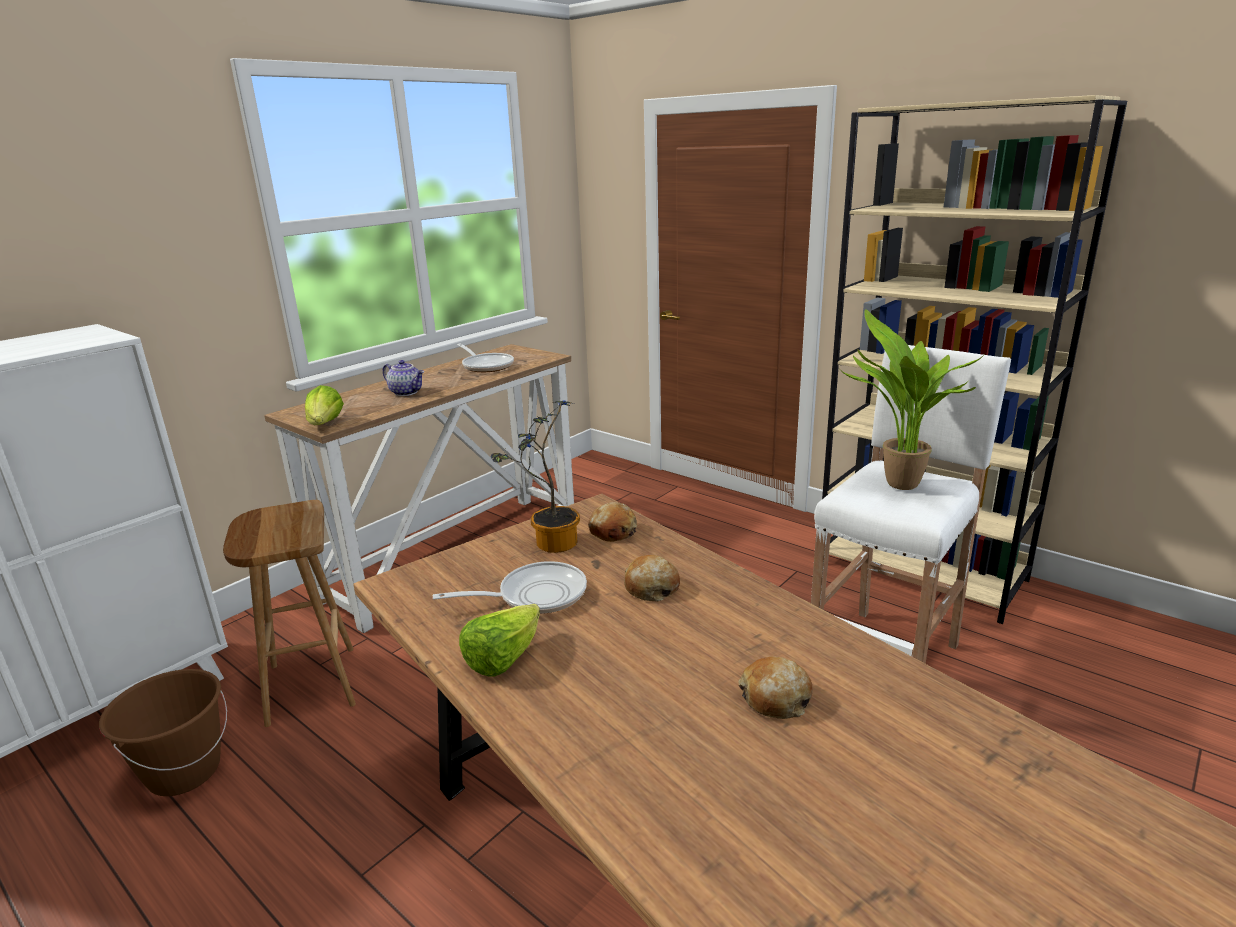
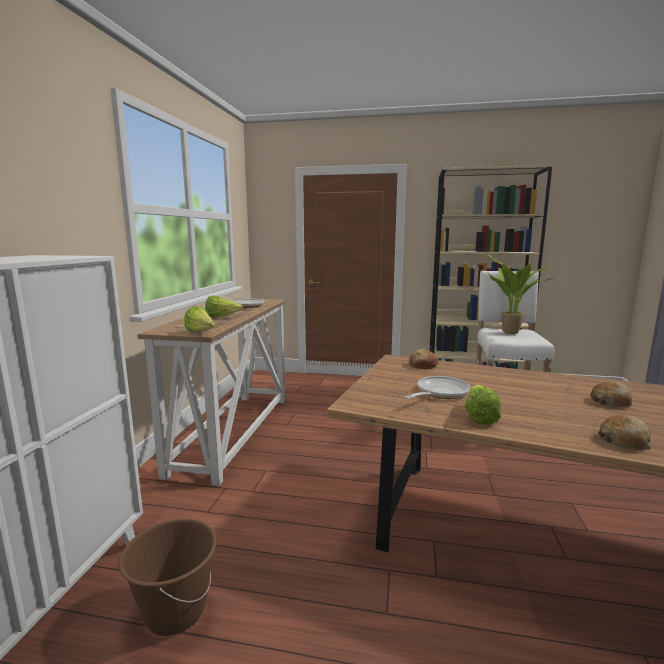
camera: 30 degrees left, 10 degrees down
brown stool [223,500,356,727] -> none
teapot [383,360,424,396] -> lettuce [205,296,243,318]
potted plant [491,400,580,553] -> none
bread [624,555,680,602] -> bread moved to [598,415,652,450]

